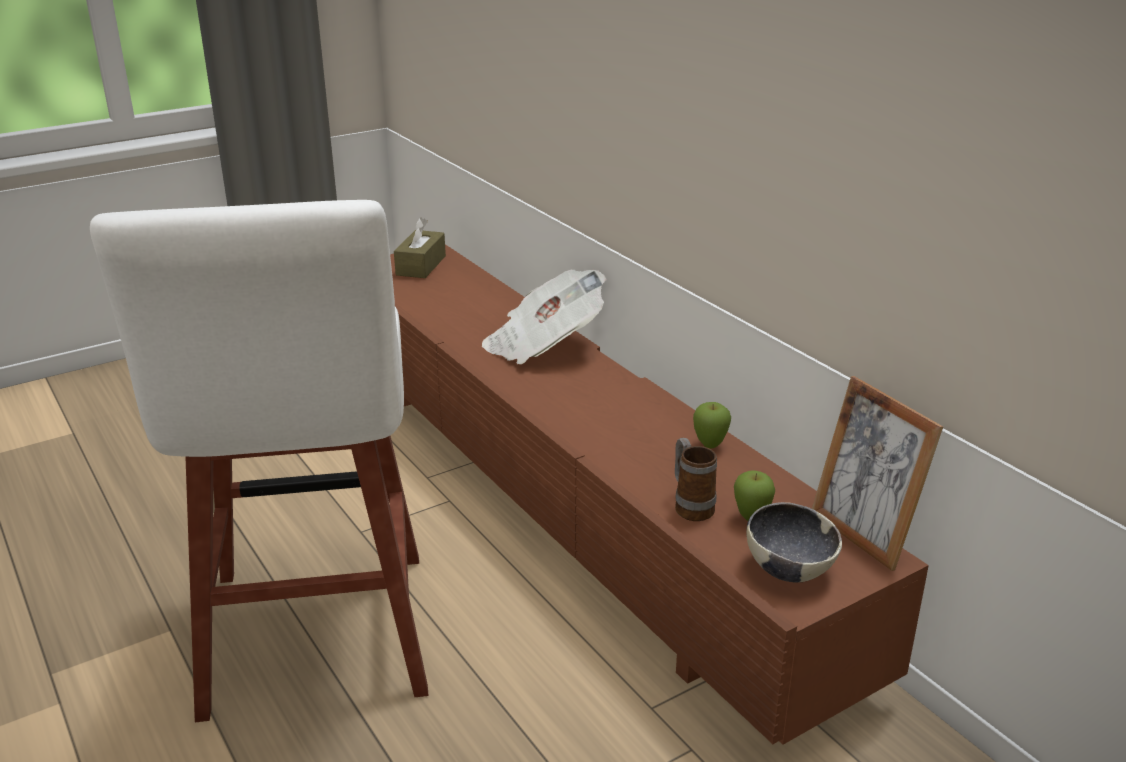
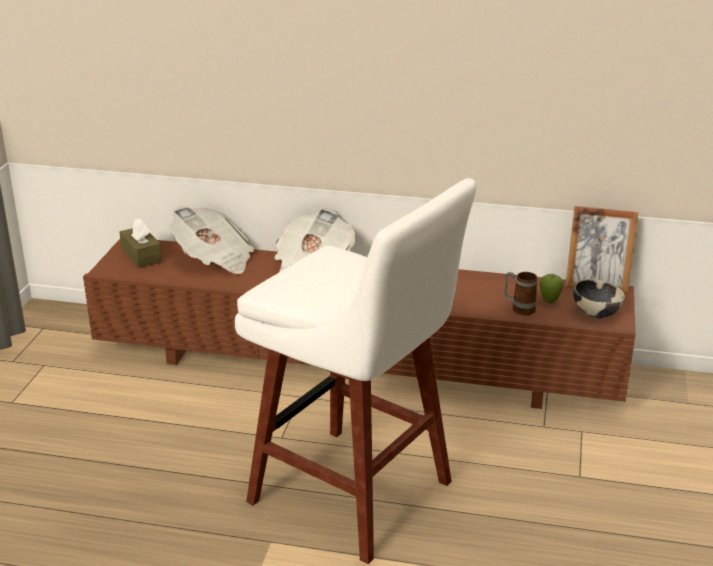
camera: 45 degrees left, 0 degrees up
apple [693,402,731,449] -> none
none -> newspaper [169,206,254,274]

